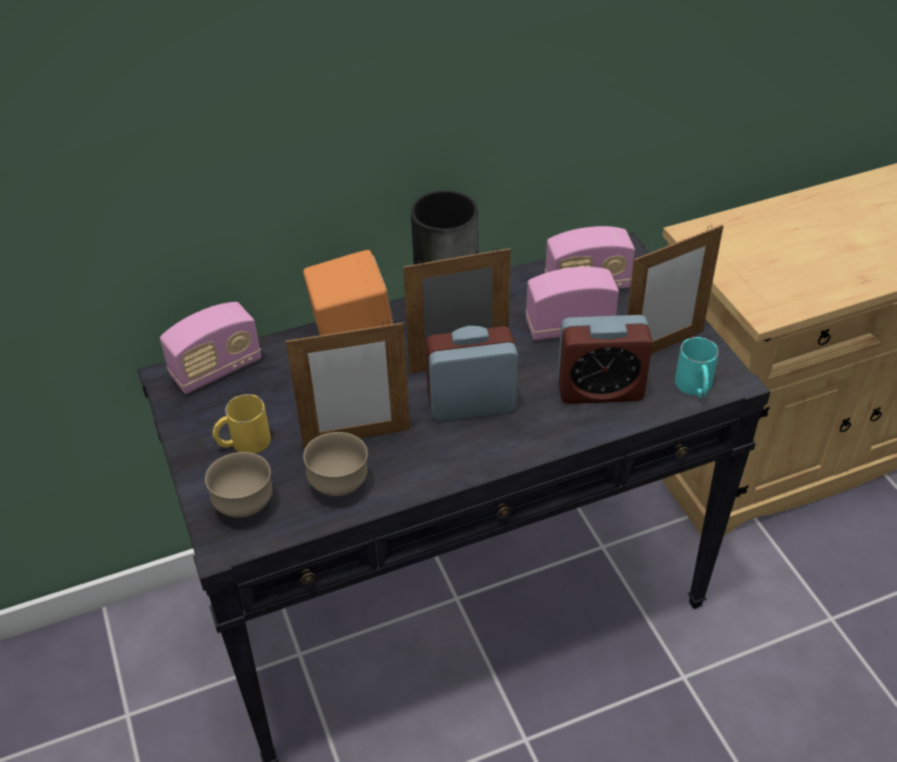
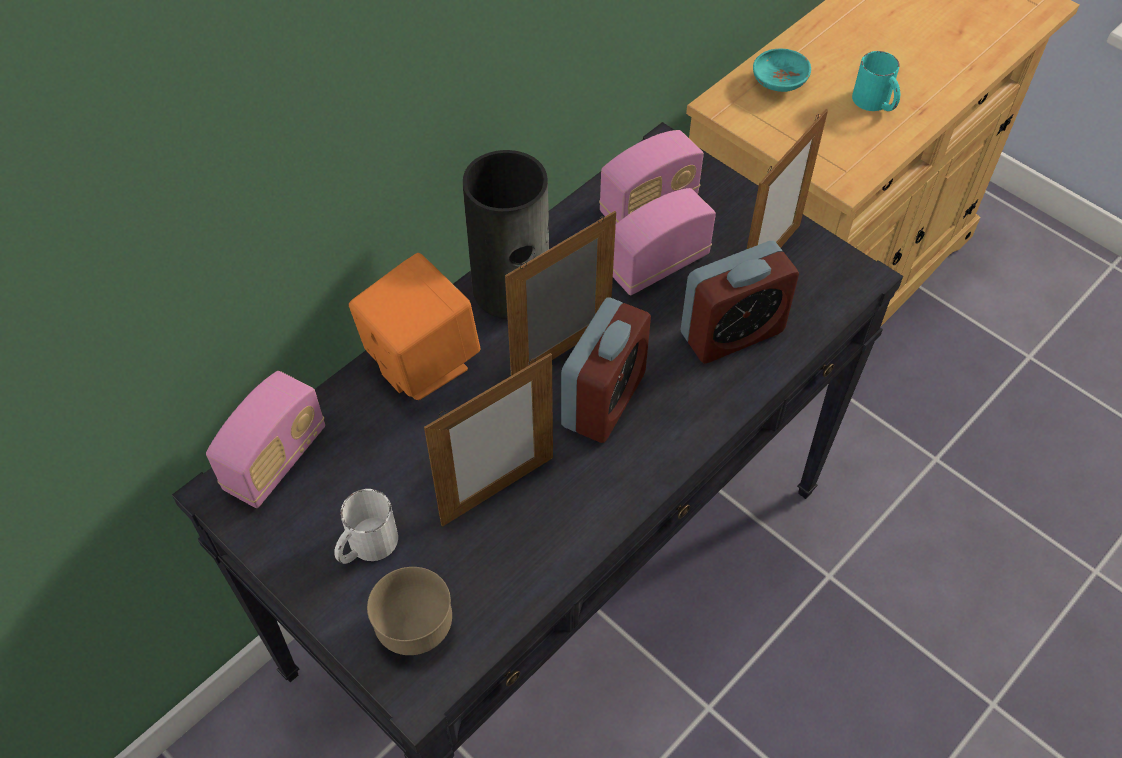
camera: 25 degrees left, 10 degrees up
yellow mug [213,394,271,454] -> white mug [334,489,398,564]
brown bowl [303,432,368,496] -> none
alarm clock [425,326,518,421] -> alarm clock turned 150 degrees clockwise [561,297,651,443]
turquoise mug [675,337,719,398] -> turquoise mug moved to [852,51,900,111]
none -> turquoise bowl [753,49,811,92]

